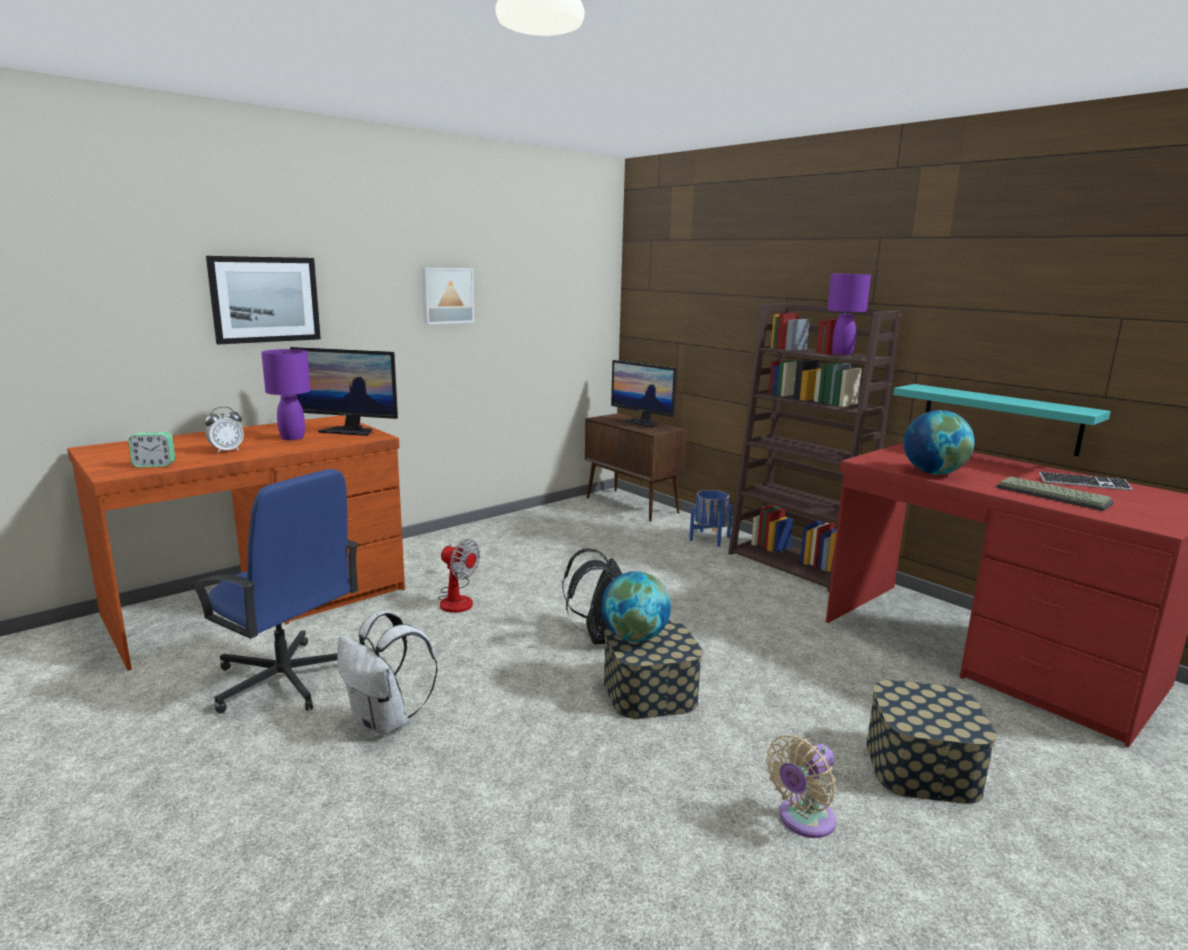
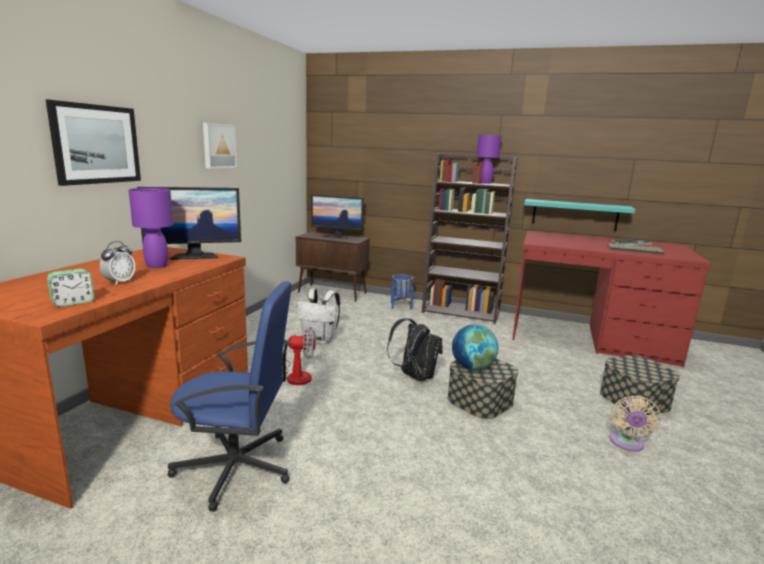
camera: 30 degrees left, 0 degrees up
white backpack [337,611,438,738] -> white backpack moved to [296,288,340,344]
globe [904,410,974,475] -> none

